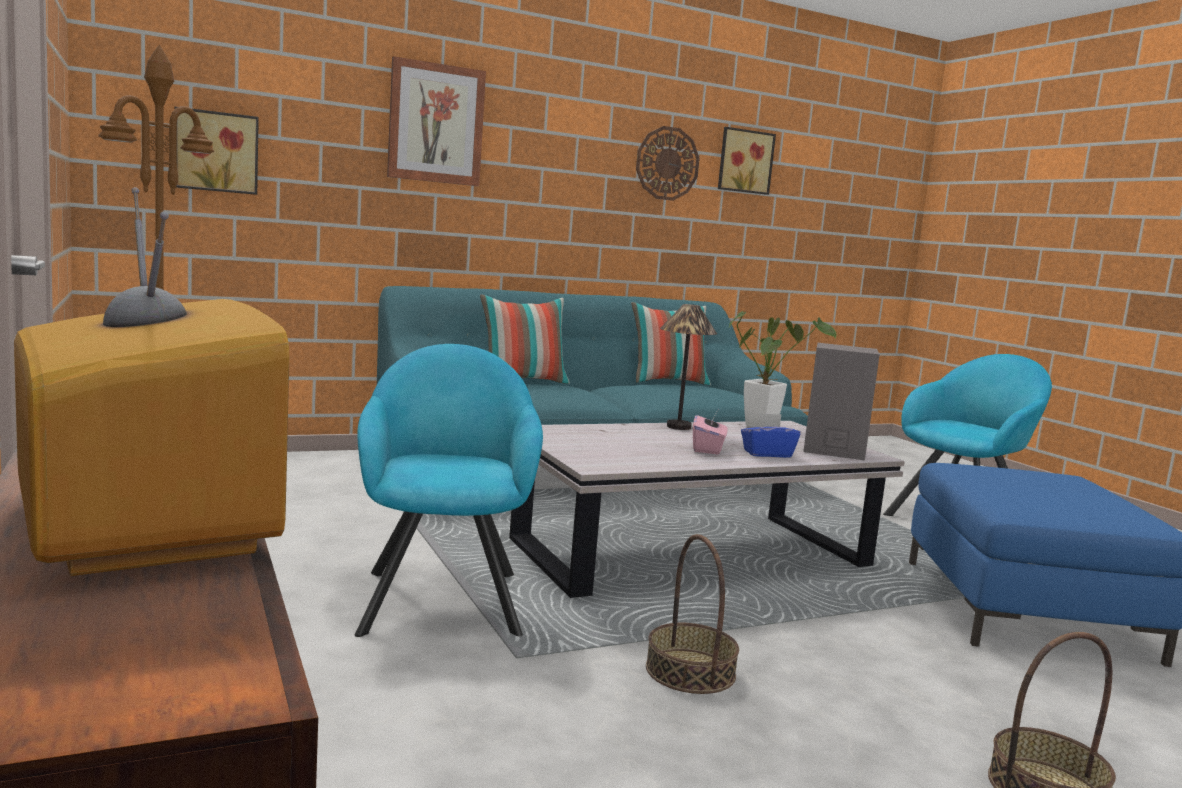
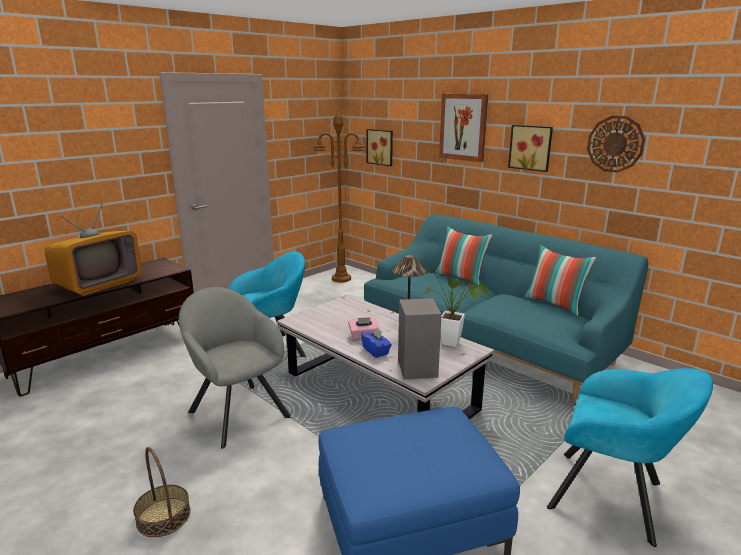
camera: 70 degrees right, 10 degrees up
basket [646,534,739,694] -> grey armchair [179,287,291,449]
picture [718,127,776,195] -> picture moved to [508,125,553,172]

